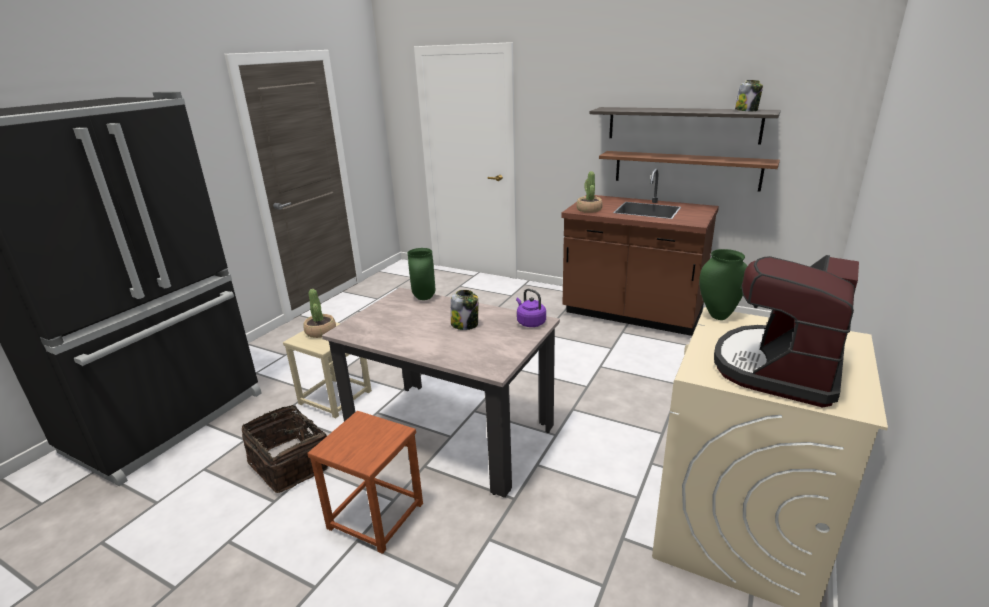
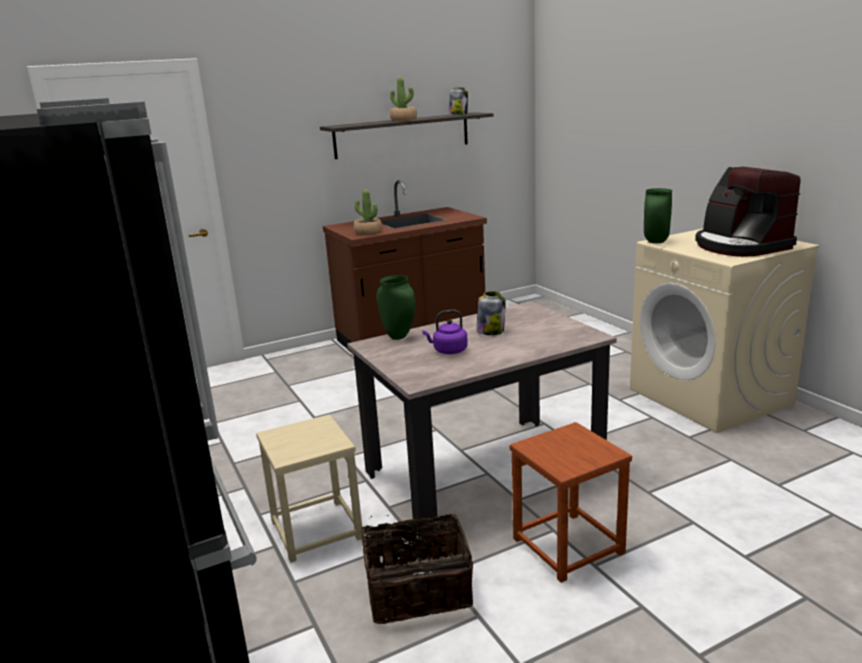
camera: 55 degrees left, 5 degrees down
potted plant [303,289,336,338] -> potted plant moved to [390,77,417,121]
purple kettle [516,289,546,327] -> purple kettle moved to [422,310,468,354]
brown shelf [599,151,780,192] -> none

